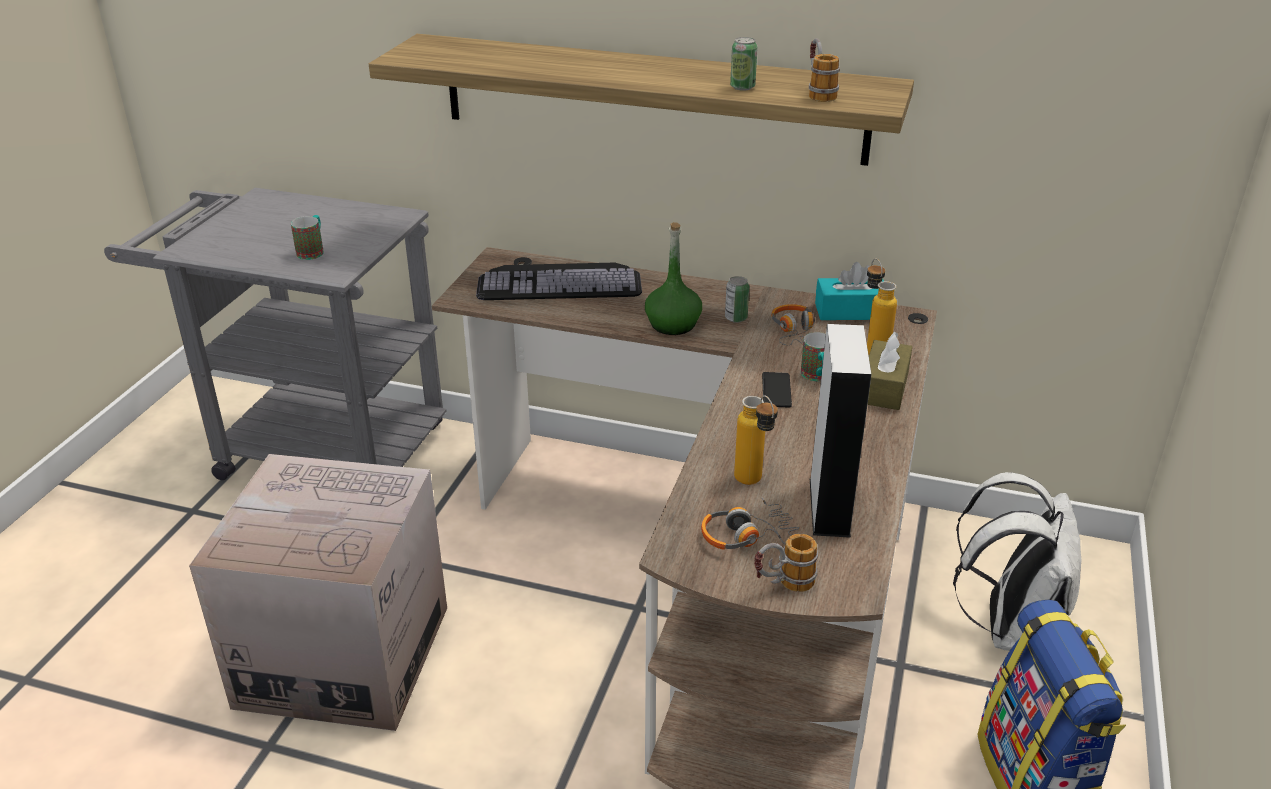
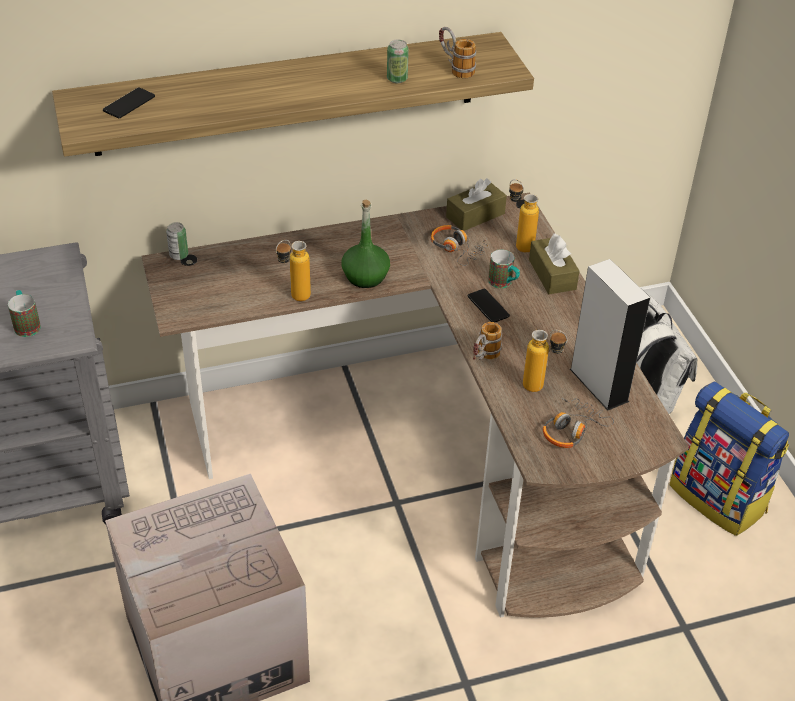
camera: 35 degrees left, 10 degrees up
keyboard [476,263,642,300] -> none
can [725,276,749,323] -> can moved to [166,222,188,260]
mug [754,534,818,592] -> mug moved to [473,322,502,360]
turquoise tissue box [815,262,884,320] -> brown tissue box [446,178,507,231]
none -> phone [103,87,155,118]
none -> bottle [276,240,311,301]

